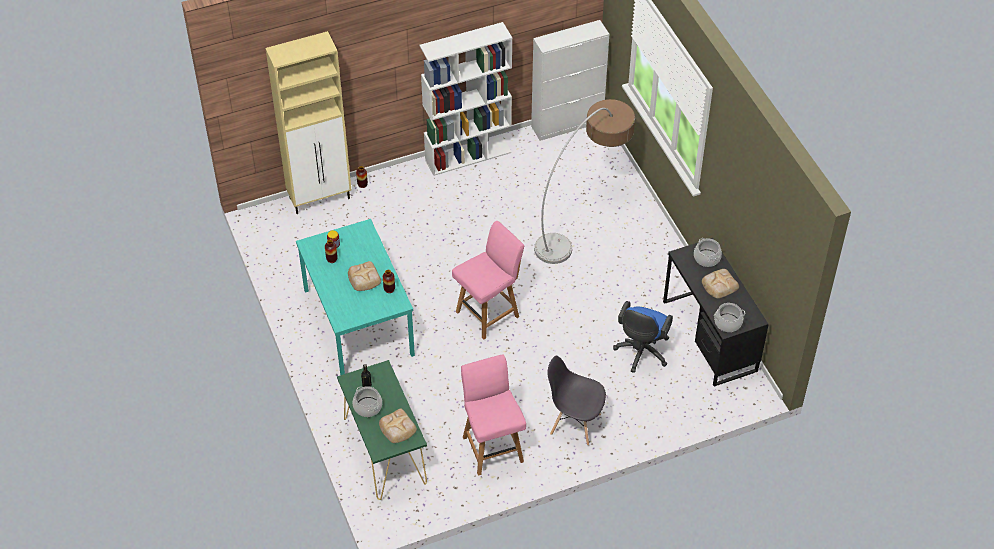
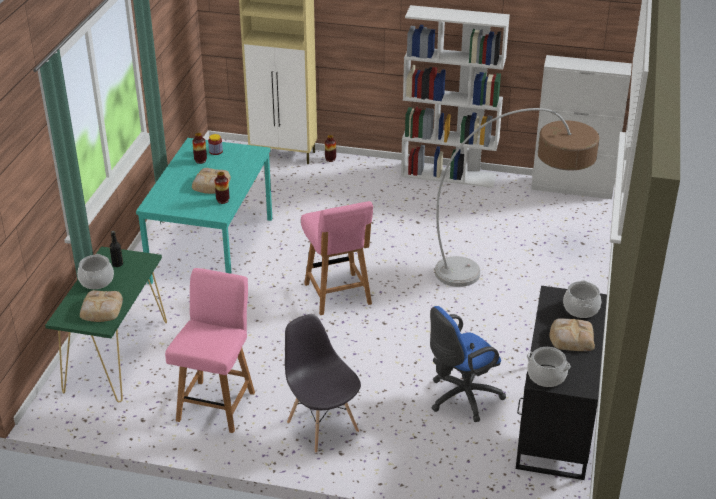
camera: 35 degrees right, 15 degrees down
pink chair [452,221,524,339] -> pink chair turned 75 degrees clockwise [301,201,373,315]

